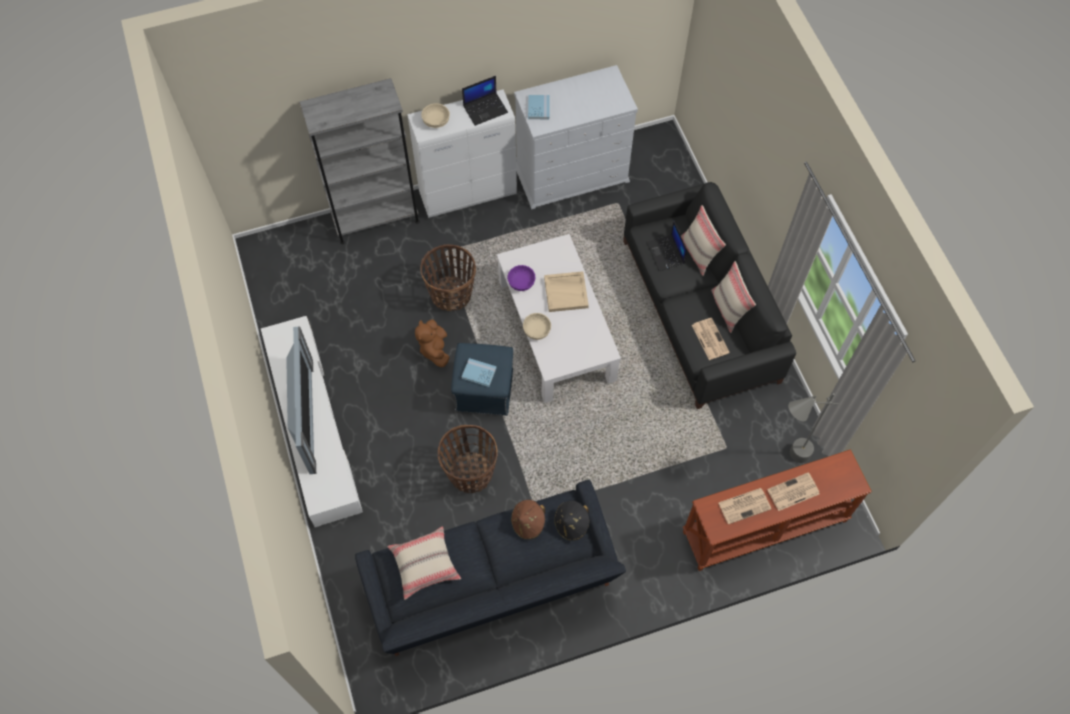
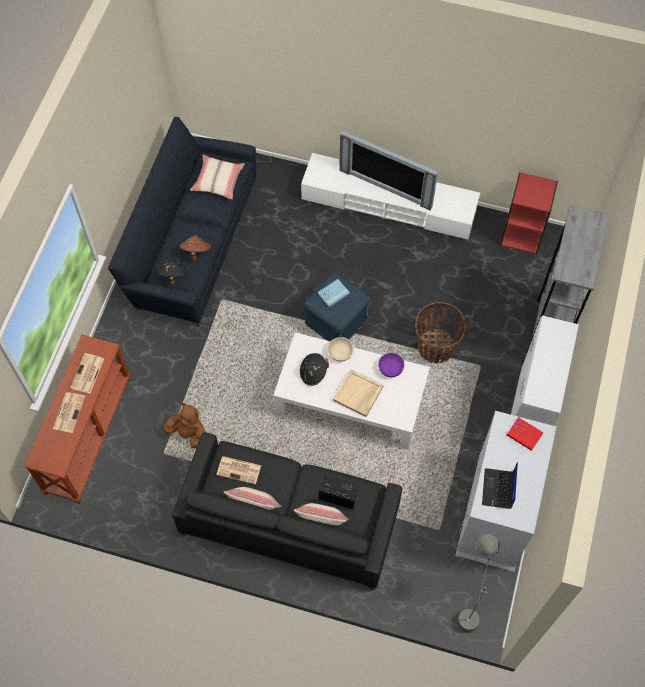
camera: 125 degrees right, 0 degrees up
brown plush toy [415,319,450,367] -> brown plush toy moved to [163,403,206,448]
beige bowl [421,103,450,128] -> none
basket [438,425,498,493] -> none
laptop [462,76,508,126] -> laptop moved to [482,462,518,509]
blue book [528,95,549,119] -> red book [507,417,543,451]
grey floor lamp [788,393,839,463] -> grey floor lamp moved to [457,535,500,633]
none -> black hat [300,353,329,386]
none -> red bookcase [500,172,558,254]

